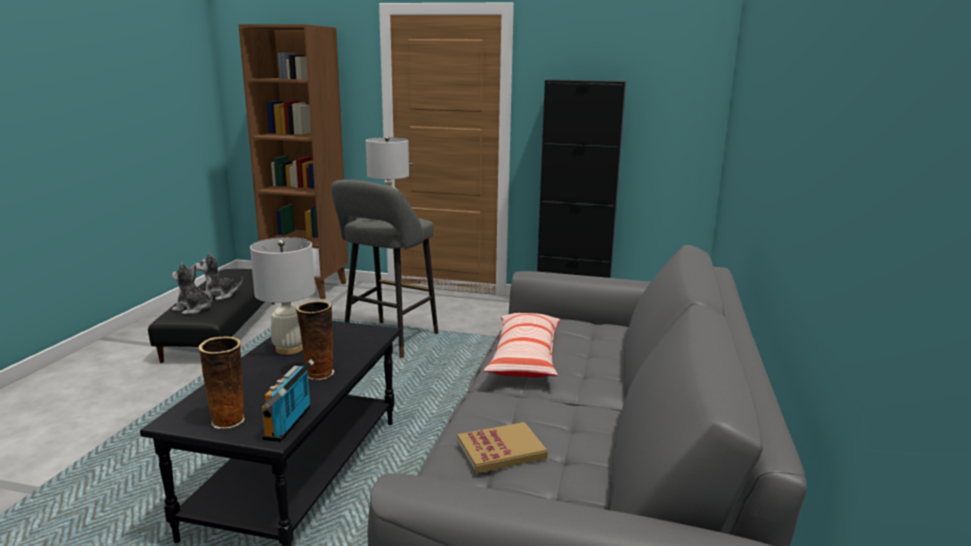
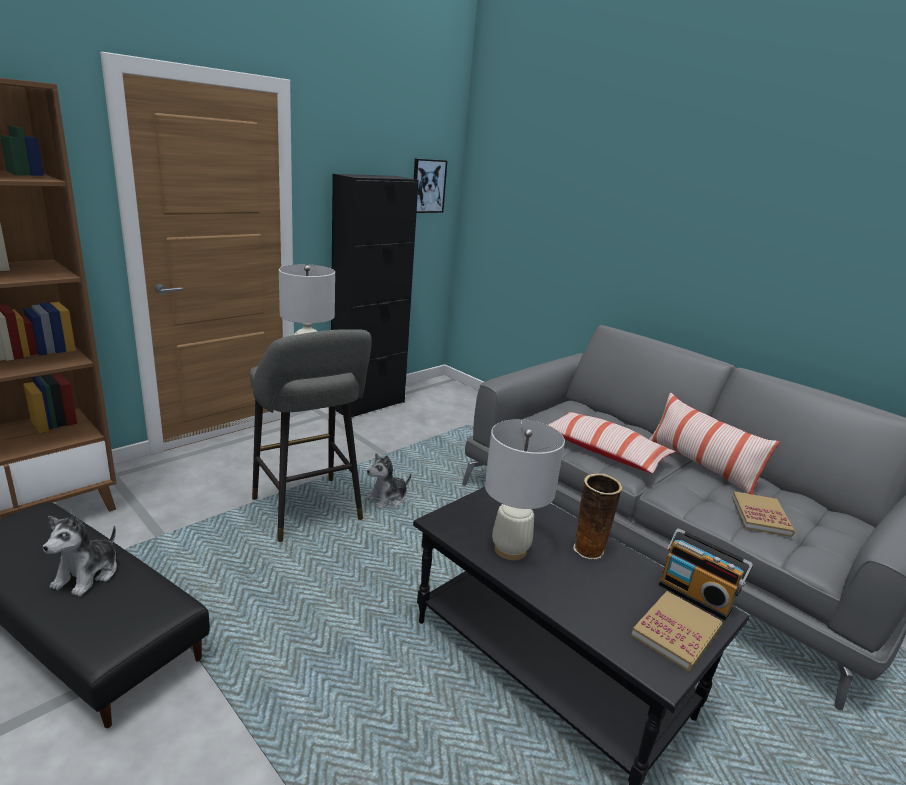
camera: 60 degrees left, 5 degrees up
plush toy [172,263,213,314] -> plush toy moved to [366,453,411,509]
vase [199,336,245,429] -> book [631,591,723,672]
none -> picture [414,159,447,213]
none -> pillow [649,392,780,495]

